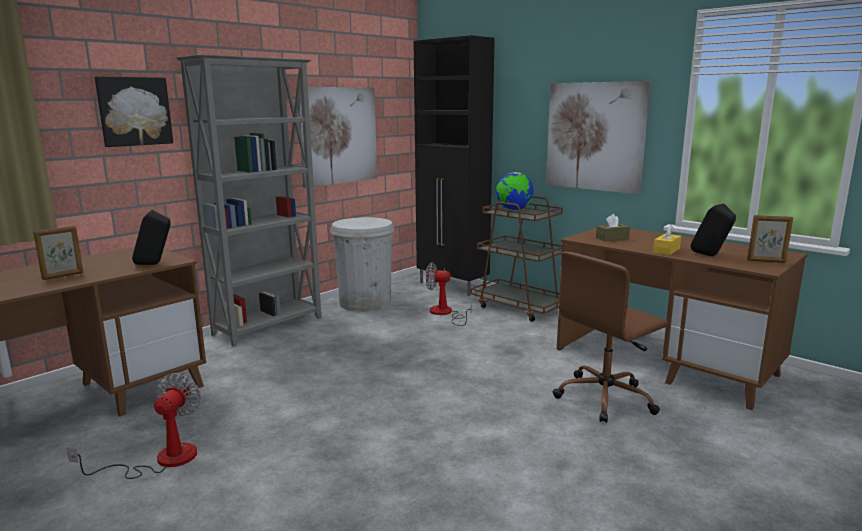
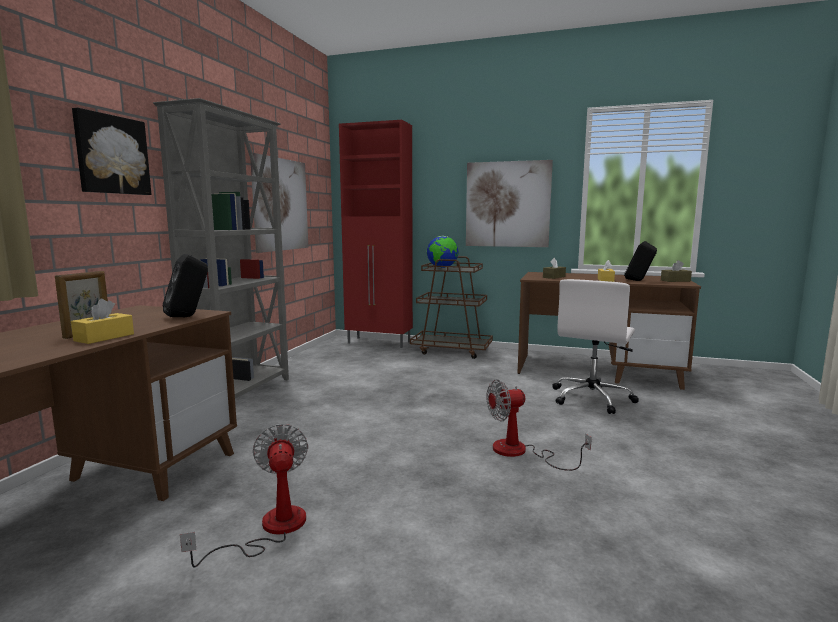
camera: 25 degrees left, 5 degrees down
white trash can [330,217,395,312] -> none
black cabinet [414,35,495,296] -> red cabinet [339,120,413,348]
fan [426,263,472,326] -> fan moved to [486,379,592,471]
brown office chair [553,252,668,423] -> white office chair [552,279,639,414]
picture frame [747,215,793,263] -> brown tissue box [661,260,692,282]
none -> yellow tissue box [71,299,134,344]

